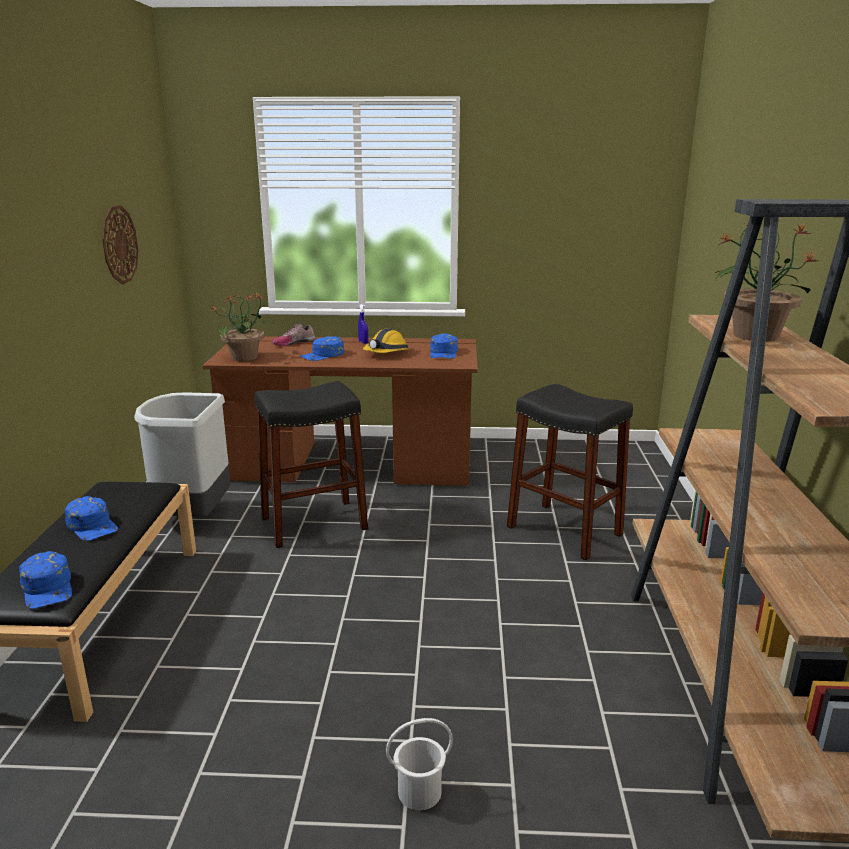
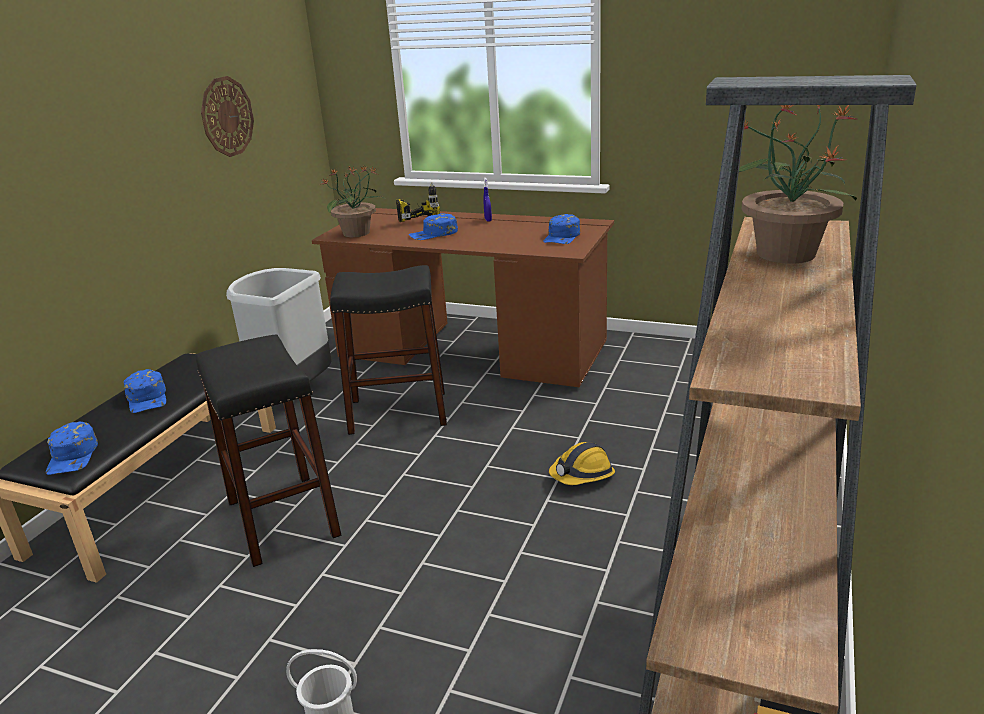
camera: 20 degrees right, 5 degrees up
shoe [272,324,315,346] -> power drill [396,183,440,222]
hard hat [363,329,410,353] -> hard hat moved to [549,442,615,485]
black stool [507,384,633,560] -> black stool moved to [196,335,341,567]

